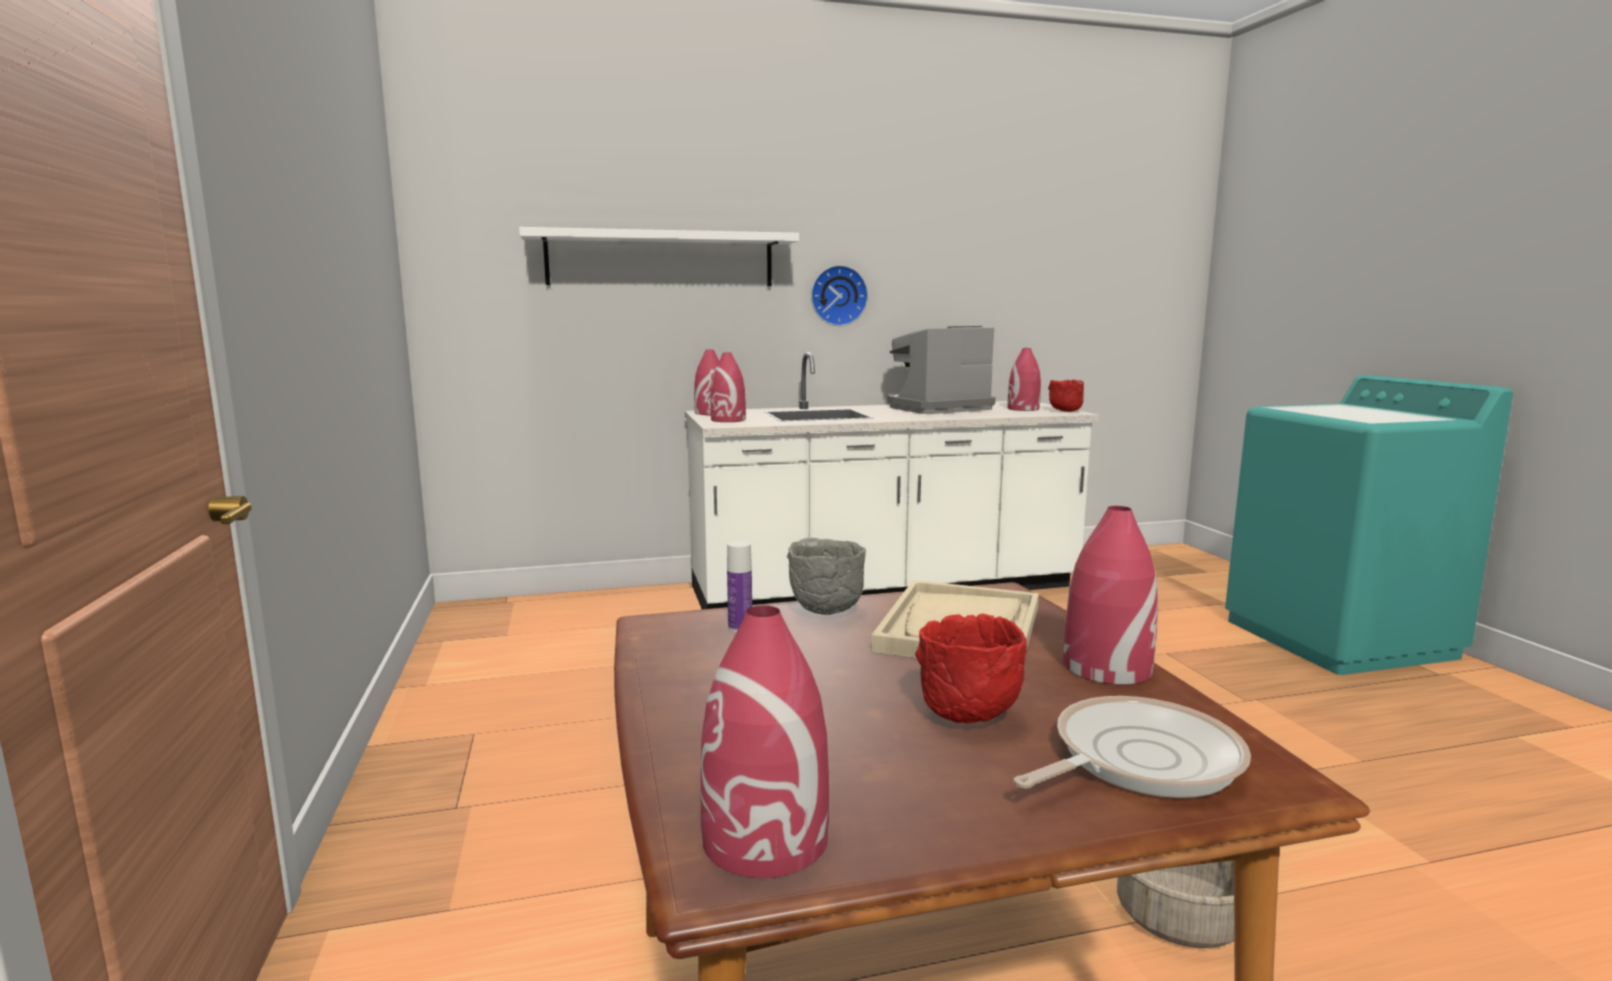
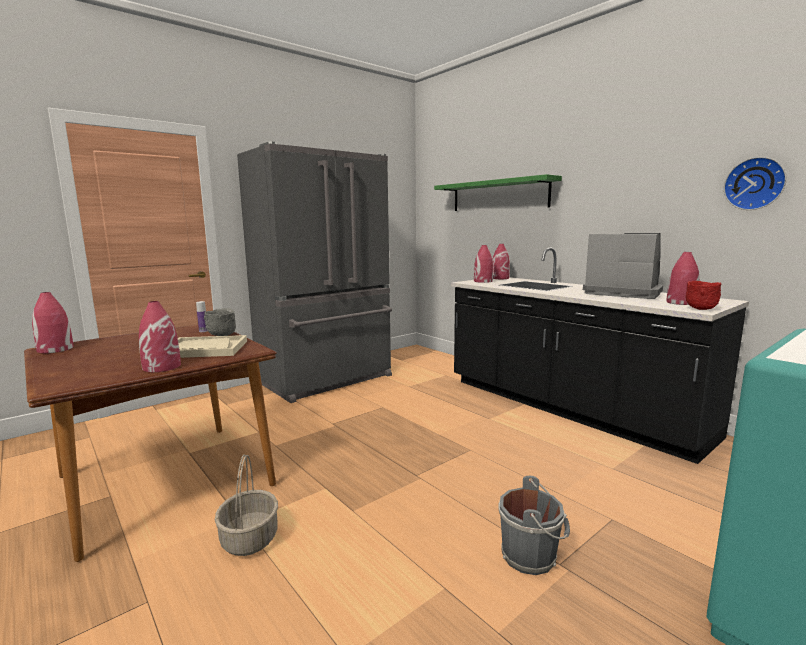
camera: 65 degrees right, 0 degrees up
white shelf [519,227,799,286] -> green shelf [434,174,562,211]
white counter [685,352,1098,609] -> black counter [451,248,749,464]
wall clock [811,265,868,326] -> wall clock moved to [724,157,787,210]
red bowl [915,613,1027,723] -> none
frying pan [1014,696,1251,798] -> none
none -> grey fridge [237,142,392,403]
none -> grey bucket [498,475,570,575]

